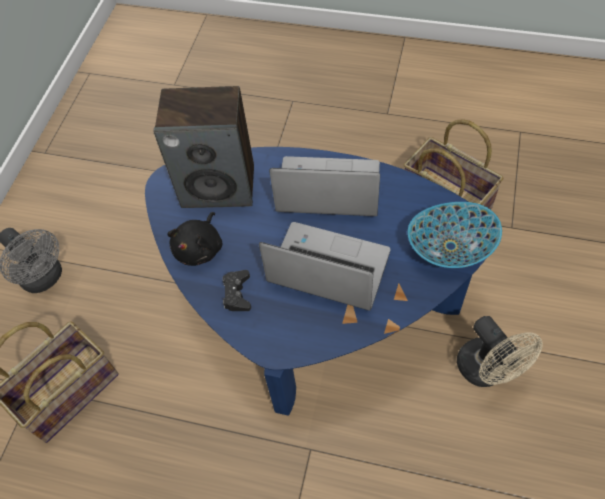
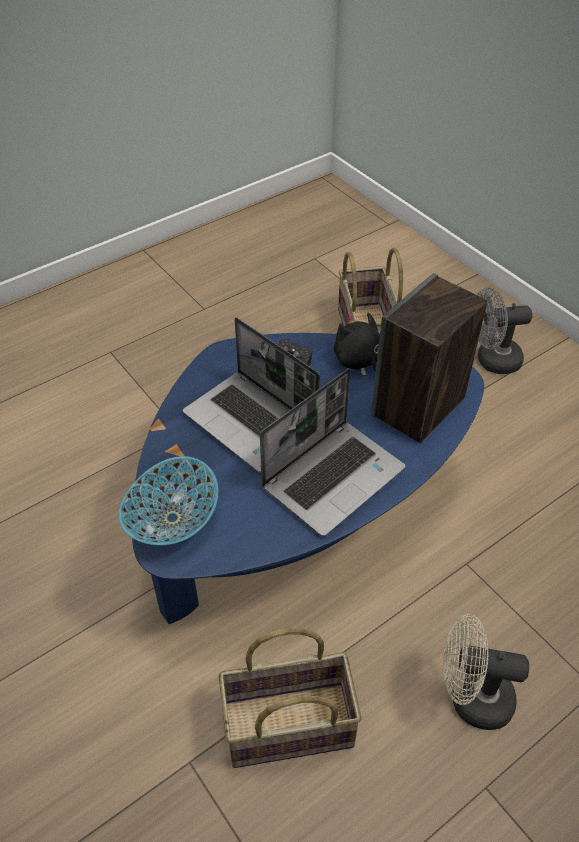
camera: 125 degrees right, 10 degrees down
laptop [259,222,390,311] -> laptop turned 75 degrees clockwise [183,317,320,473]
beige fan [457,316,543,387] -> beige fan moved to [443,614,529,730]

